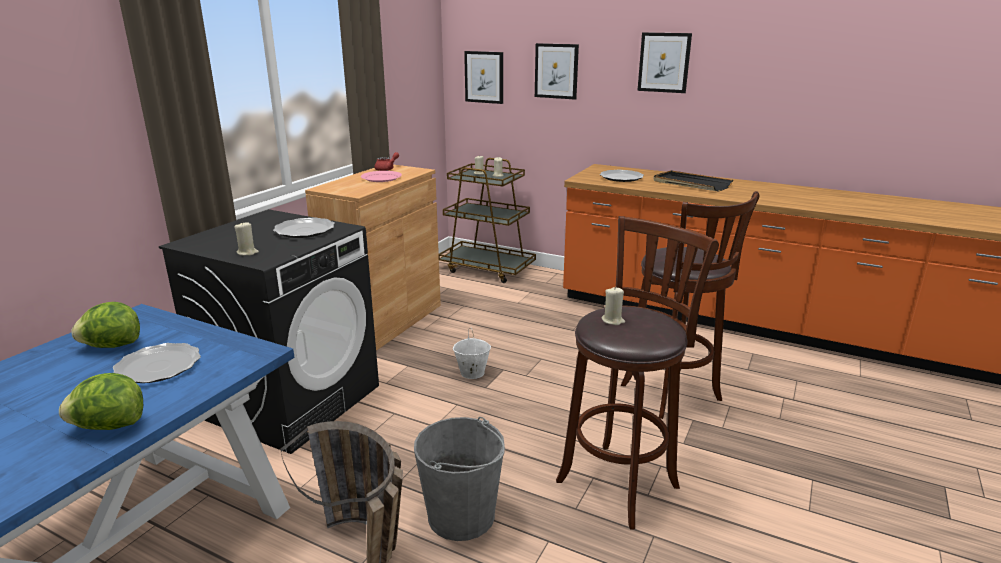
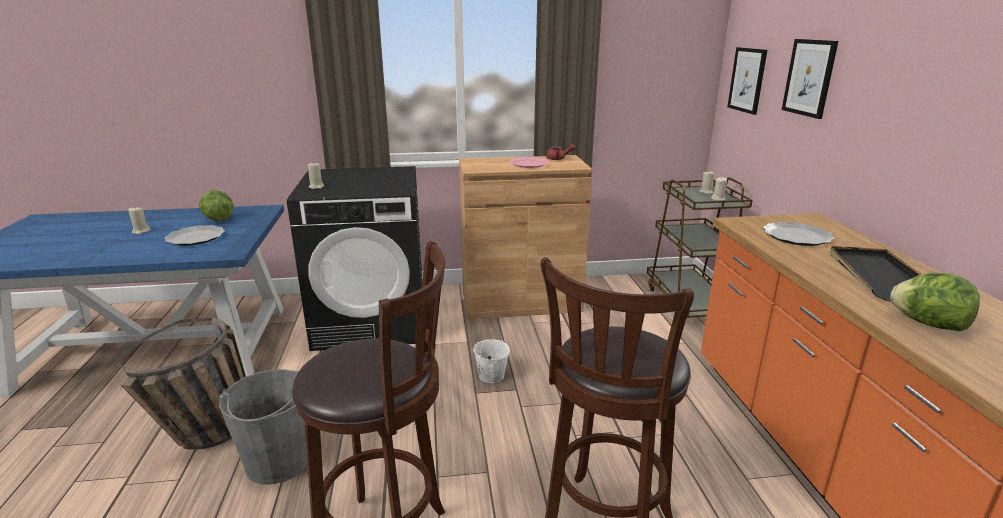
camera: 55 degrees right, 0 degrees up
lettuce [59,373,143,430] -> lettuce moved to [890,272,980,331]
plate [273,217,335,238] -> none
beige candle [602,287,625,325] -> beige candle moved to [128,206,151,234]
picture [637,32,692,93] -> none

